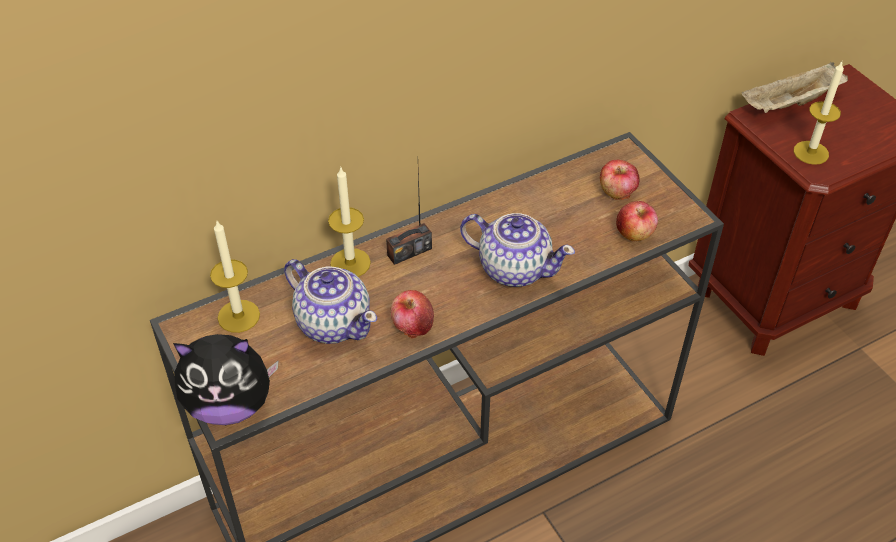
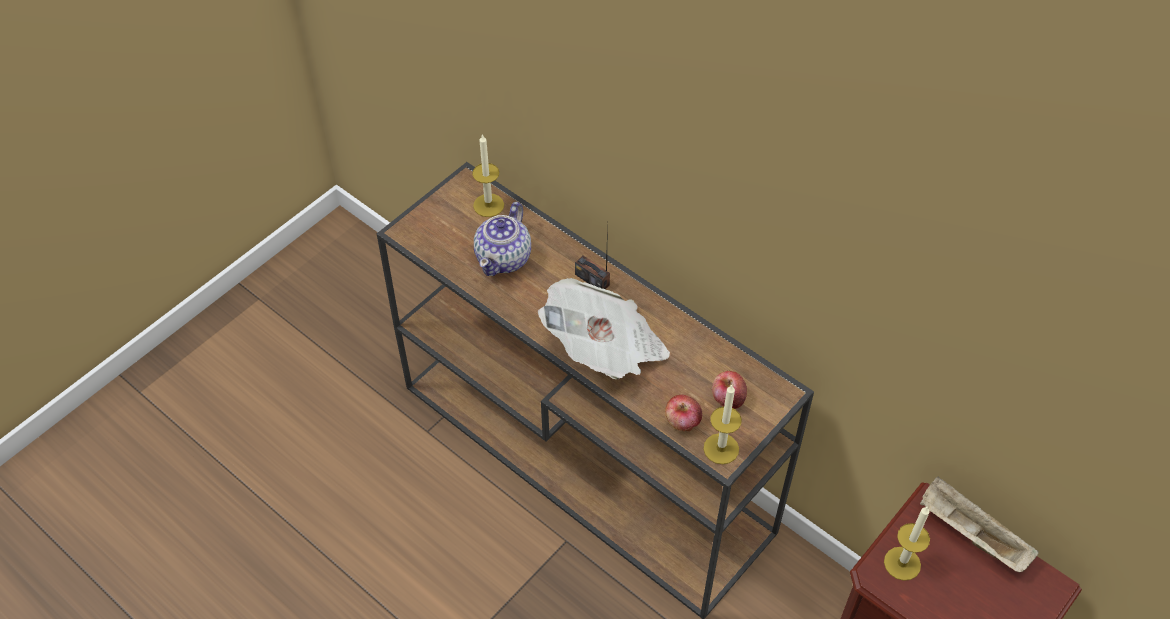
camera: 70 degrees right, 5 degrees up
plush toy [173,334,279,425] -> none
candle [328,168,371,277] -> candle moved to [703,385,742,464]
apple [390,290,434,339] -> none
teapot [460,213,575,287] -> newspaper [538,278,670,380]

